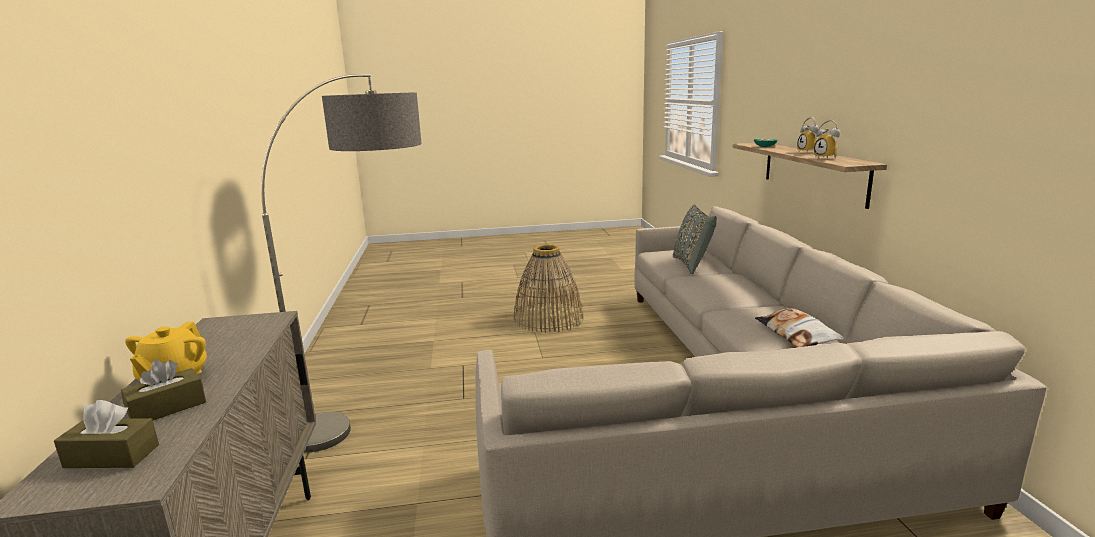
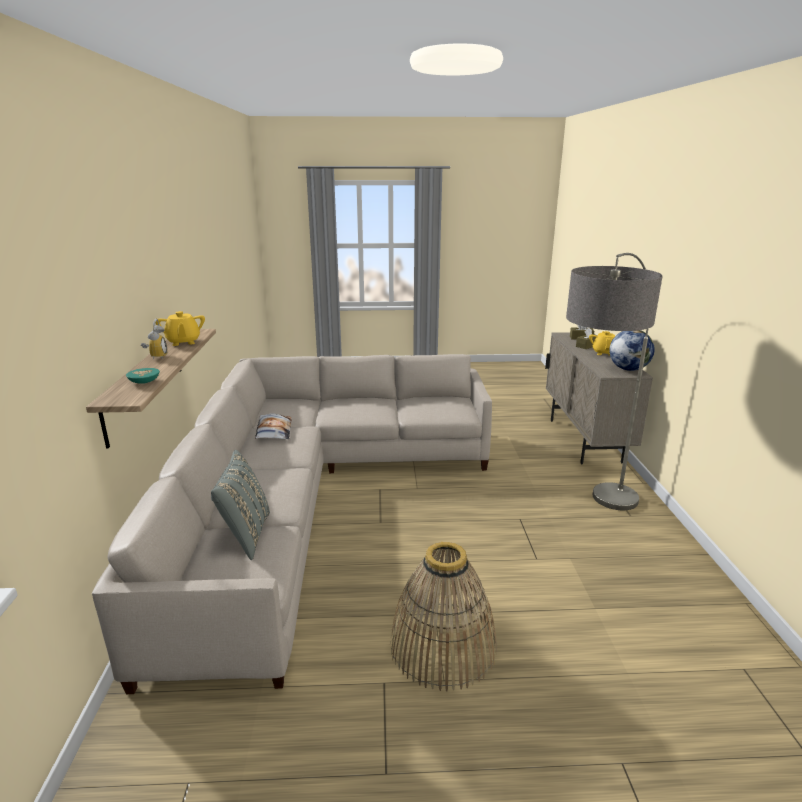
camera: 175 degrees left, 5 degrees up
alarm clock [814,120,840,159] -> yellow teapot [156,311,205,346]
none -> globe [609,330,655,371]

